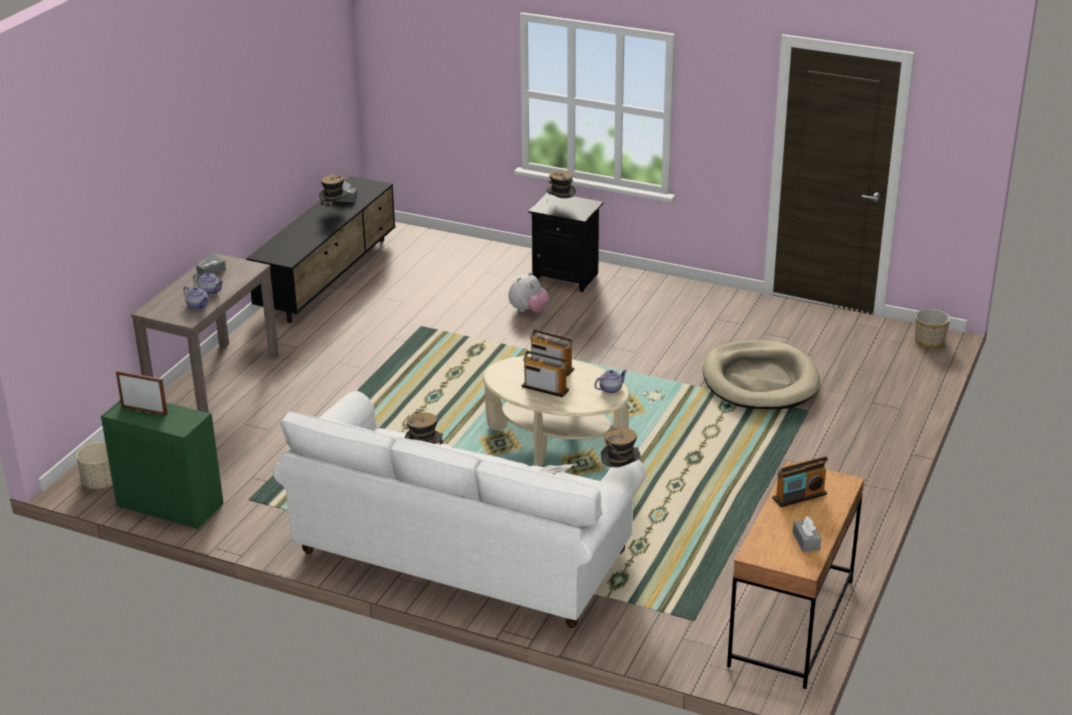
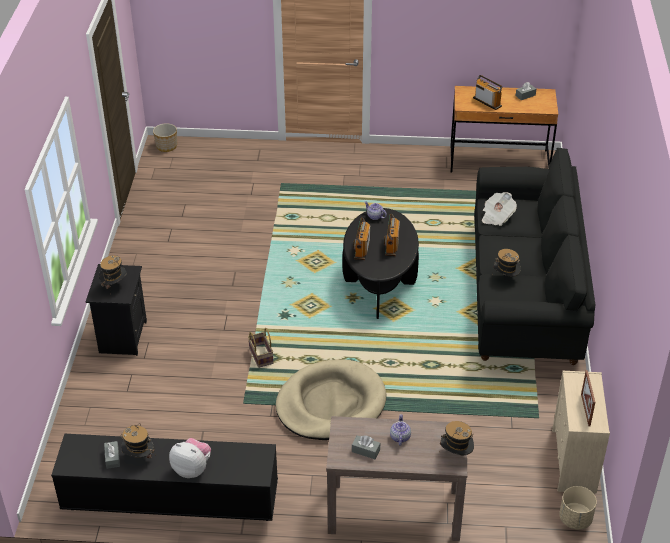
camera: 110 degrees left, 10 degrees up
green dresser [101,400,224,529] -> beige dresser [552,371,610,494]
teapot [183,286,209,309] -> none
white sofa [273,391,647,628] -> black sofa [474,147,595,365]
beige coffee table [483,356,630,466] -> black coffee table [343,208,419,319]
plush toy [509,272,549,312] -> plush toy moved to [169,438,211,478]
hat [601,425,641,467] -> hat moved to [439,421,474,456]
beige dog bed [703,340,820,409] -> beige dog bed moved to [276,359,386,440]
none -> basket [248,328,274,368]

